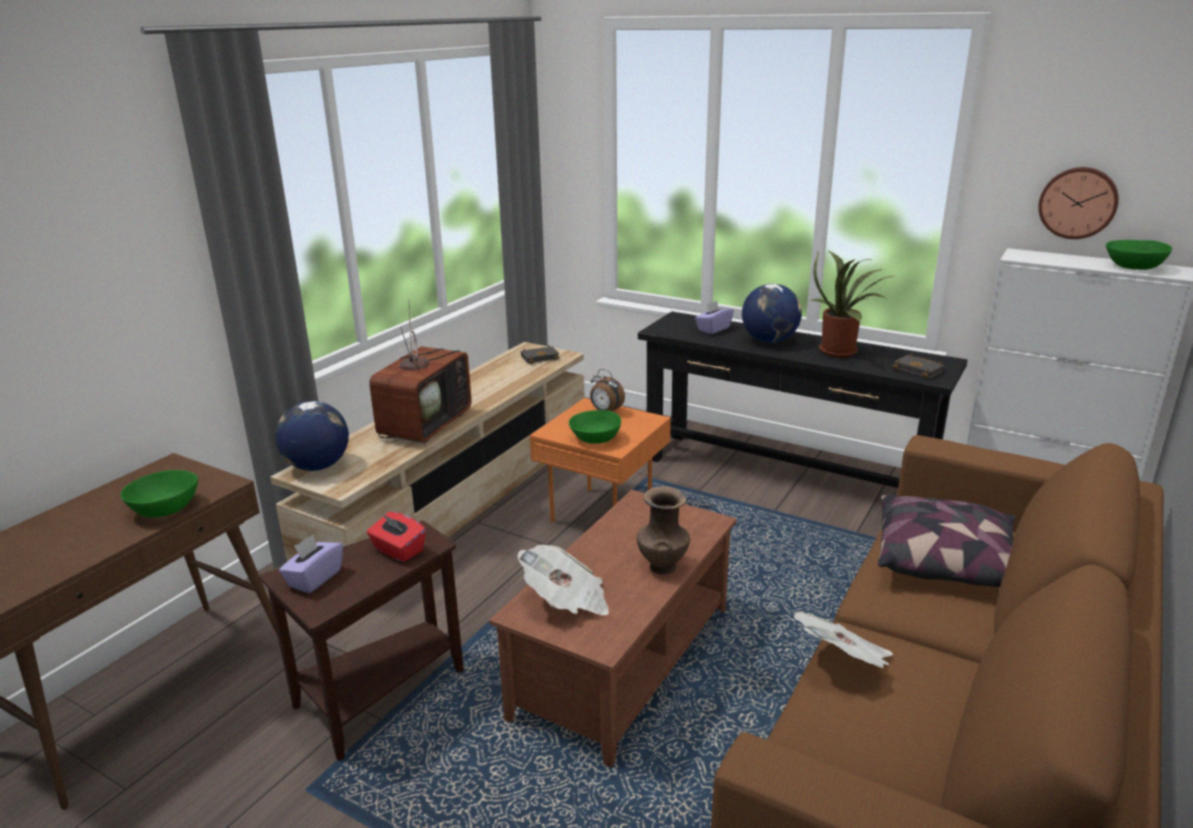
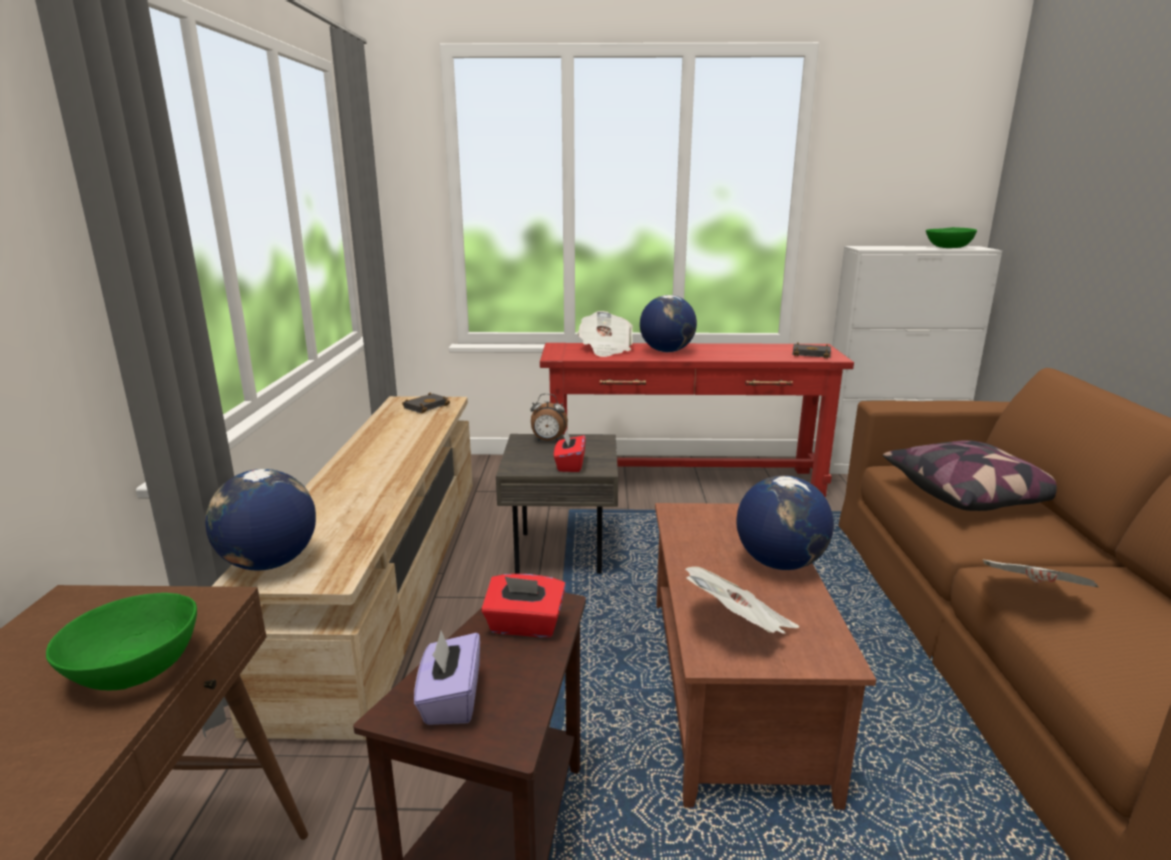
camera: 30 degrees left, 5 degrees down
television [369,299,472,443] -> none
orange side table [530,398,671,522] -> grey side table [496,434,618,574]
green bowl [569,410,621,444] -> red tissue box [554,429,586,472]
brown vase [637,486,690,575] -> globe [736,475,834,570]
black console table [638,312,968,488] -> red console table [540,343,854,497]
purple tissue box [695,300,734,334] -> newspaper [577,311,633,357]
potted plant [811,251,893,358] -> none
wall clock [1038,167,1119,239] -> none

